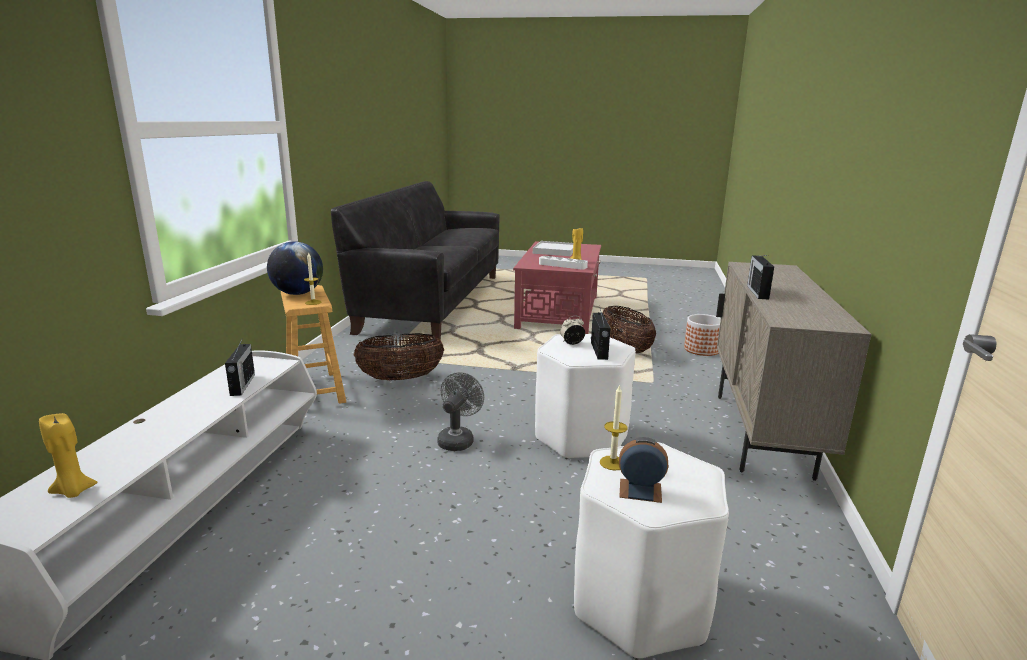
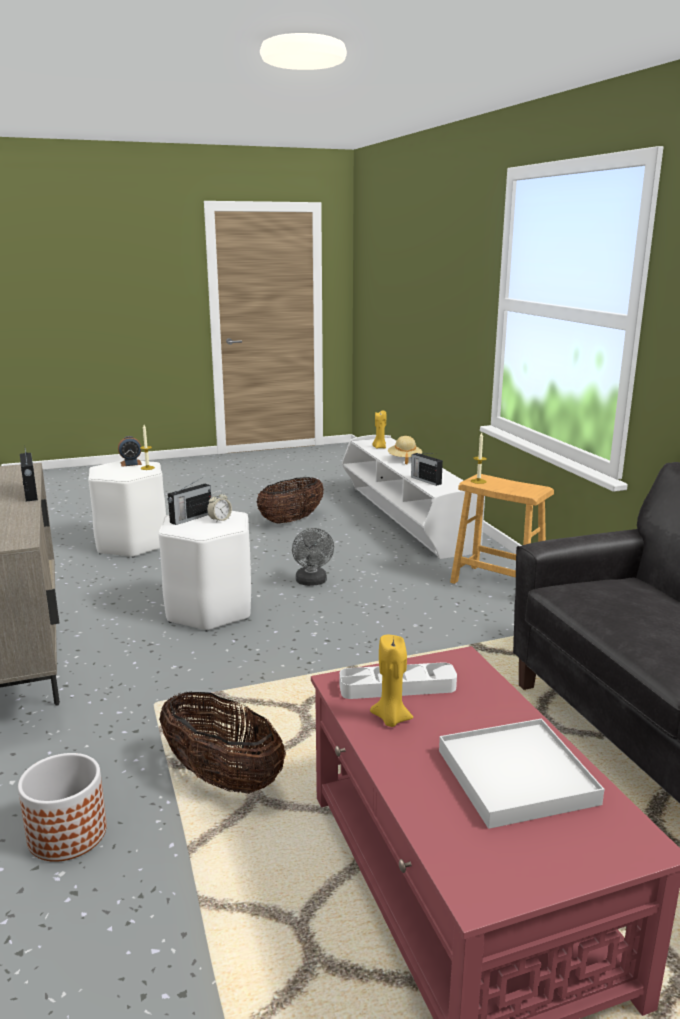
camera: 150 degrees right, 0 degrees up
globe [267,241,323,295] -> none
basket [353,333,444,381] -> basket moved to [257,477,324,524]
radio [591,309,610,360] -> radio turned 105 degrees counterclockwise [168,477,211,525]
none -> beige hat [388,436,422,464]

